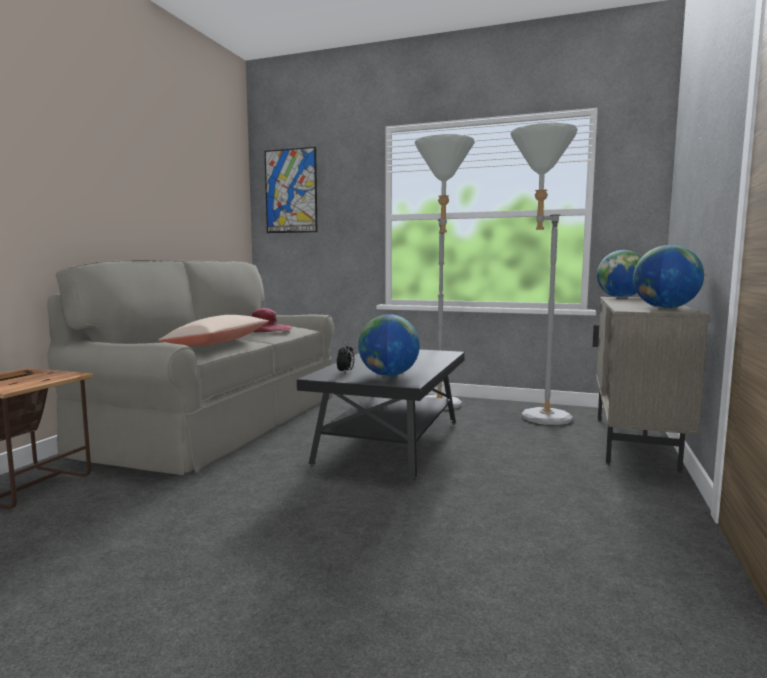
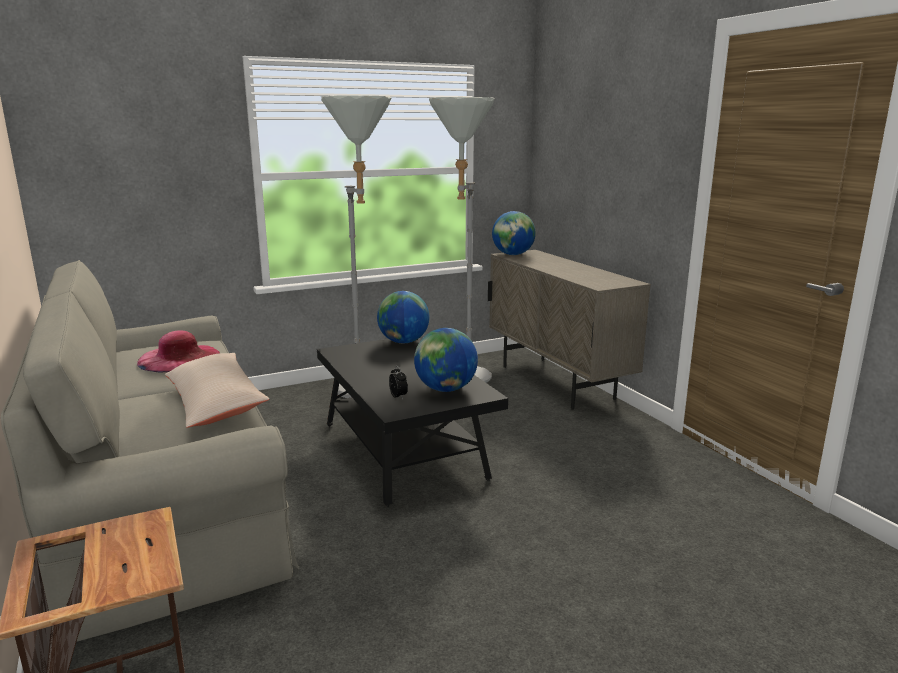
camera: 45 degrees left, 10 degrees up
picture [264,147,318,233] -> none
globe [633,245,704,308] -> globe moved to [377,291,429,343]

